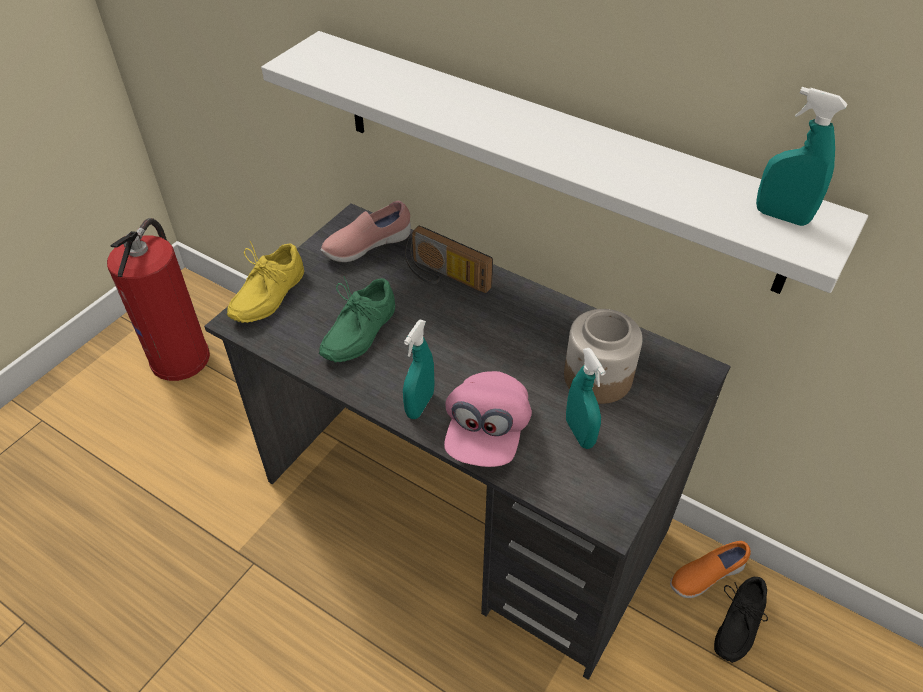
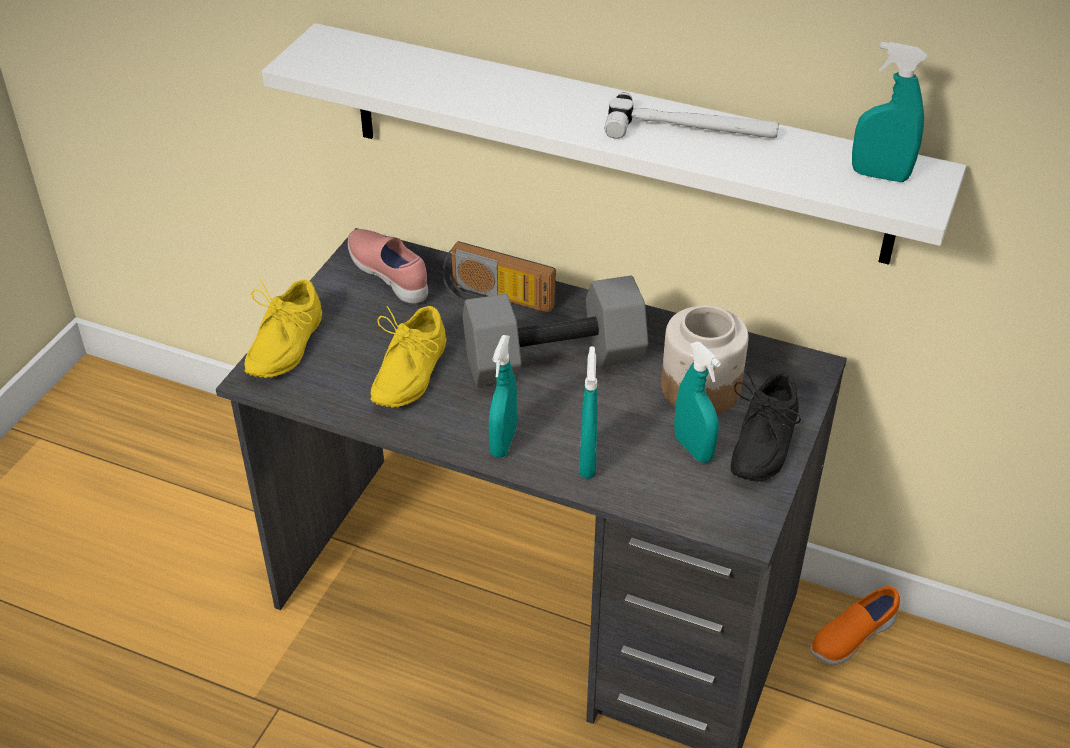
camera: 10 degrees left, 5 degrees down
fire extinguisher [107,218,210,381] -> none
green shoe [319,276,395,362] -> yellow shoe [370,306,446,408]
pink shoe [321,201,411,262] -> pink shoe turned 90 degrees clockwise [348,229,428,304]
pink cap [444,371,532,467] -> turquoise spray bottle [579,346,598,479]
black shoe [714,577,768,663] -> black shoe moved to [731,372,801,482]
none -> grey dumbbell [463,275,648,386]
none -> hammer [605,92,779,139]

